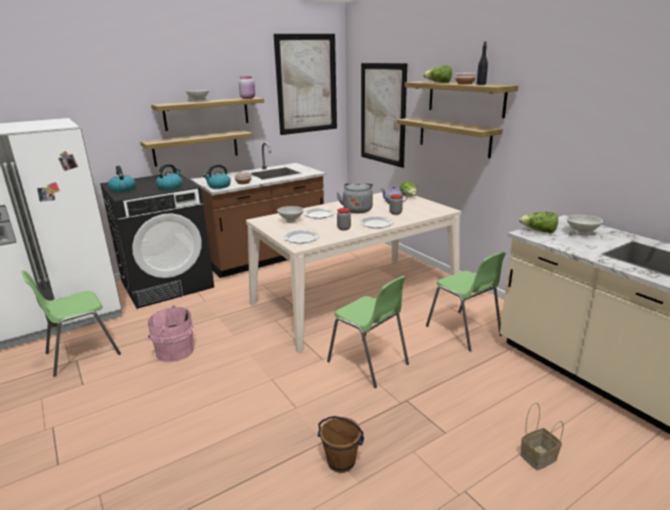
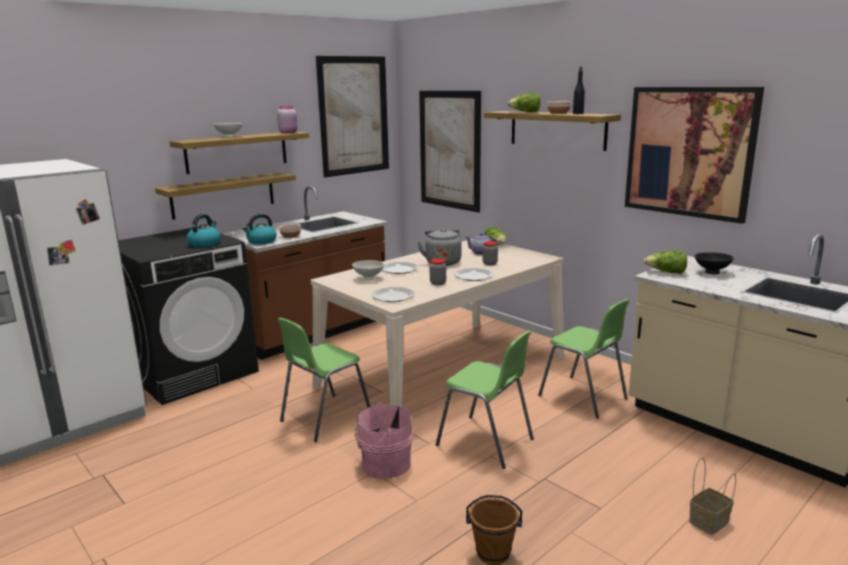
camera: 10 degrees left, 5 degrees down
green chair [21,270,121,377] -> green chair moved to [278,318,371,442]
kettle [108,166,135,192] -> none
pink bucket [147,305,194,362] -> pink bucket moved to [355,402,413,479]
shelf [397,117,503,158] -> none
white bowl [567,215,603,236] -> black bowl [695,252,734,275]
none -> picture [625,87,764,224]

